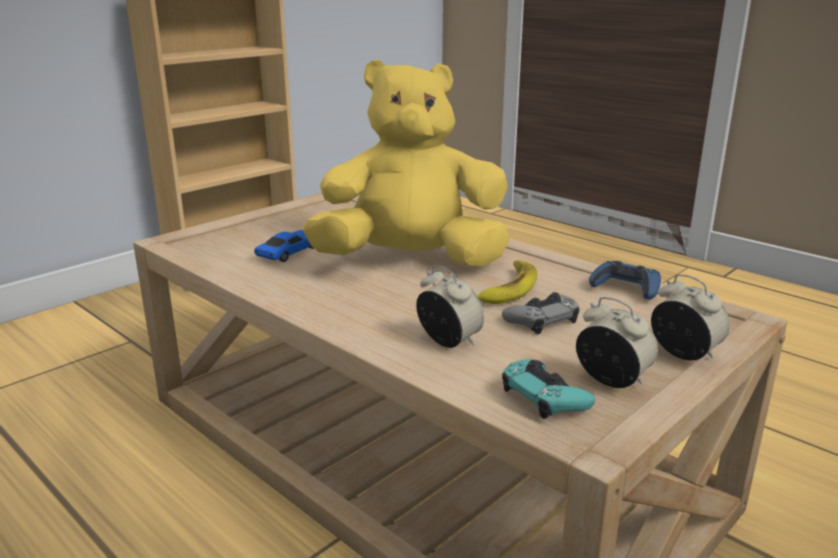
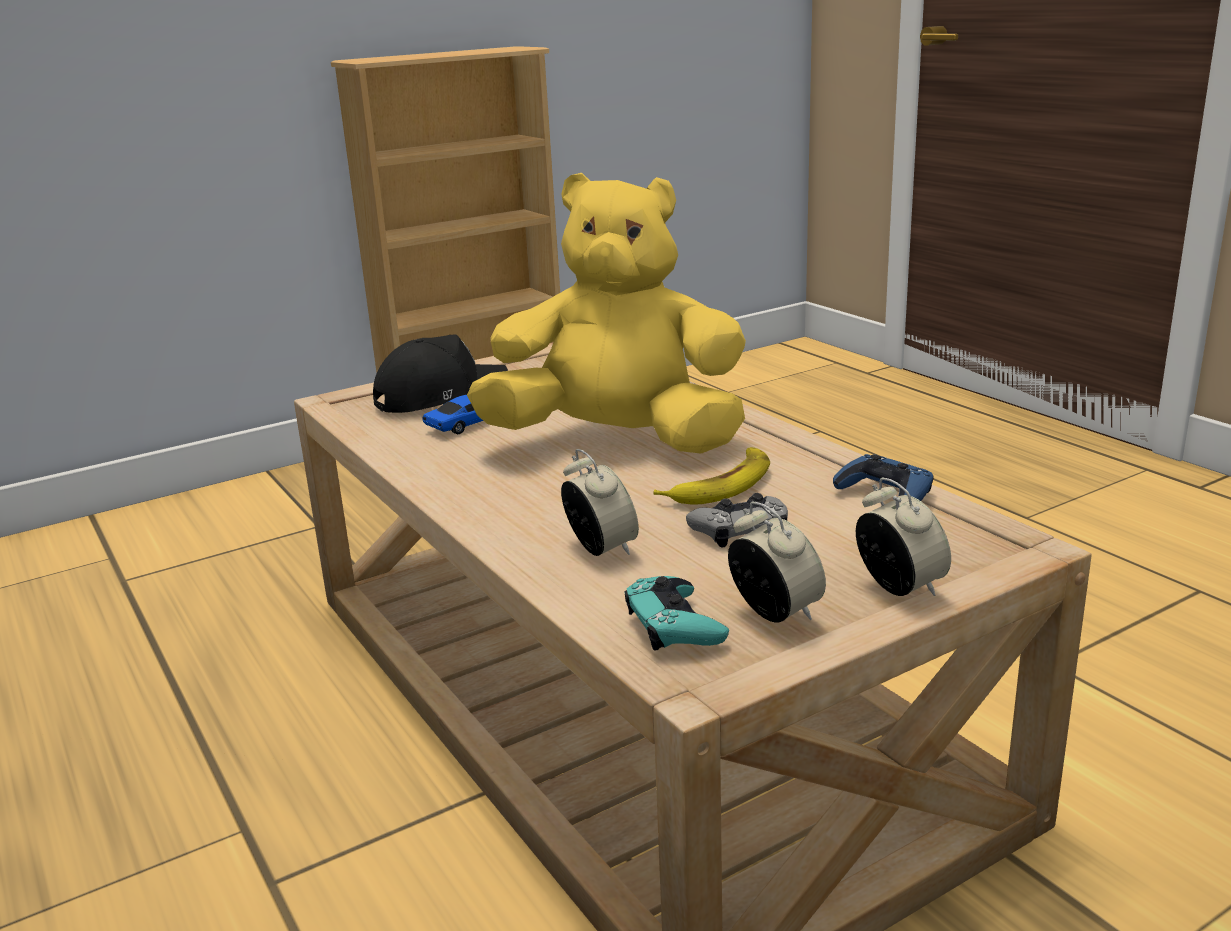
camera: 15 degrees right, 0 degrees up
none -> black cap [373,335,508,413]

